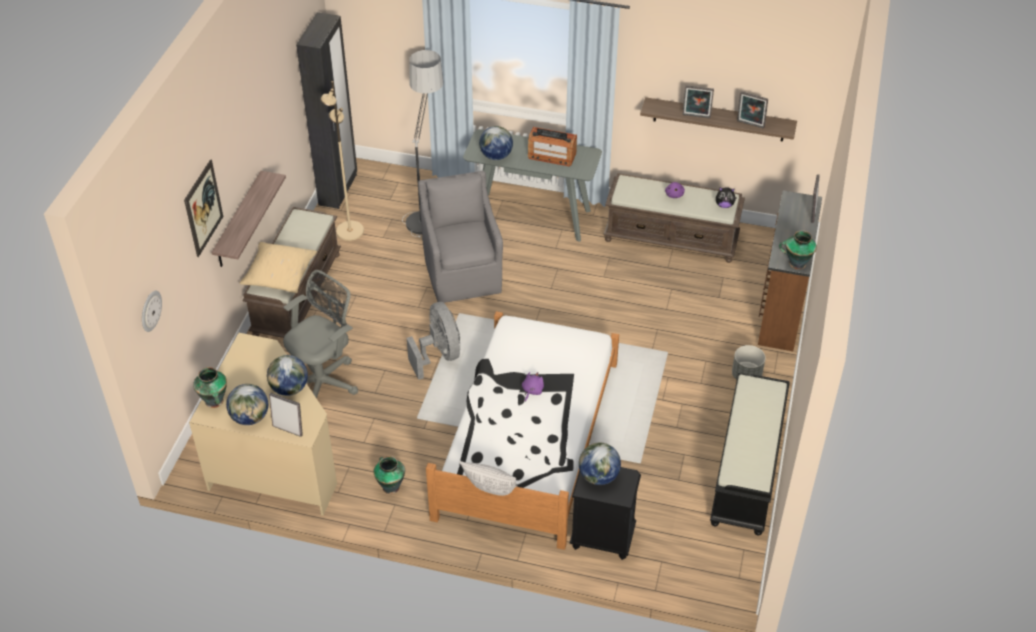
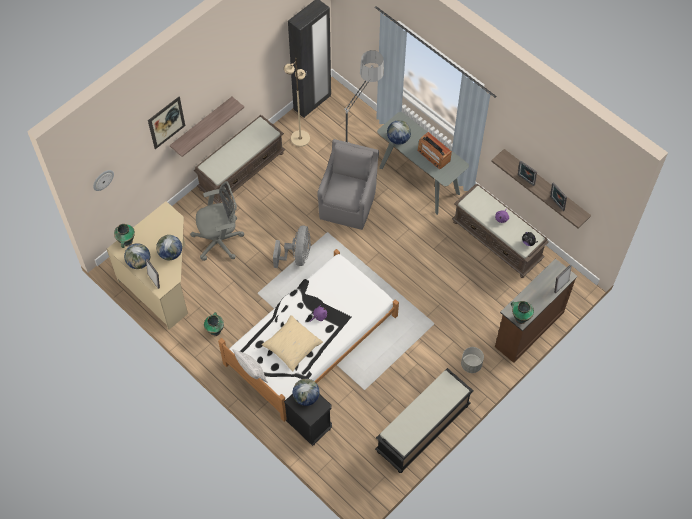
camera: 30 degrees right, 15 degrees up
beige pillow [239,242,317,293] -> beige pillow moved to [261,315,323,371]

